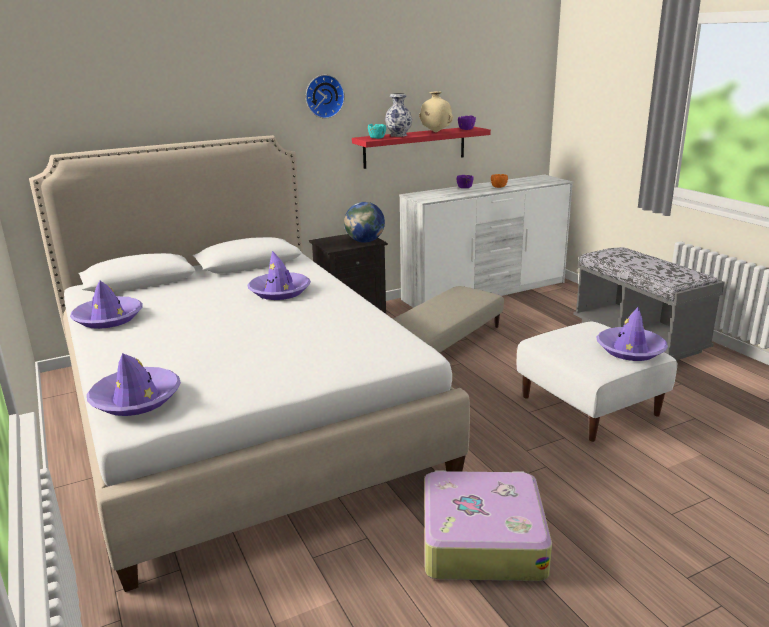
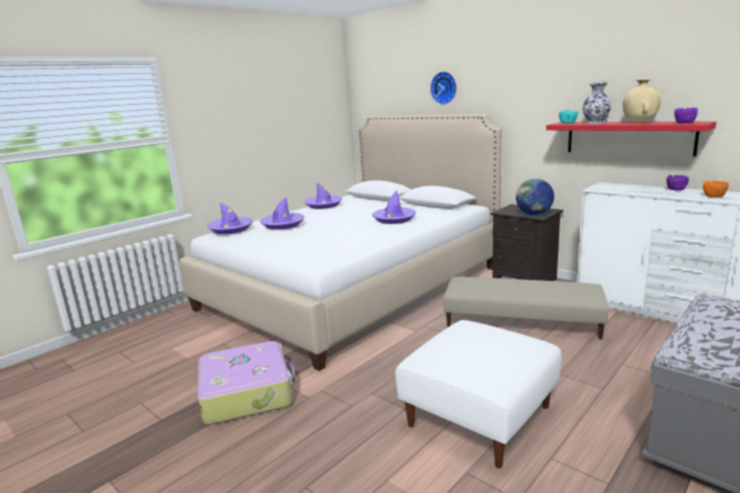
camera: 70 degrees right, 5 degrees down
wall clock [306,75,345,119] -> wall clock moved to [430,71,457,105]
purple hat [597,307,668,361] -> purple hat moved to [260,197,305,230]

